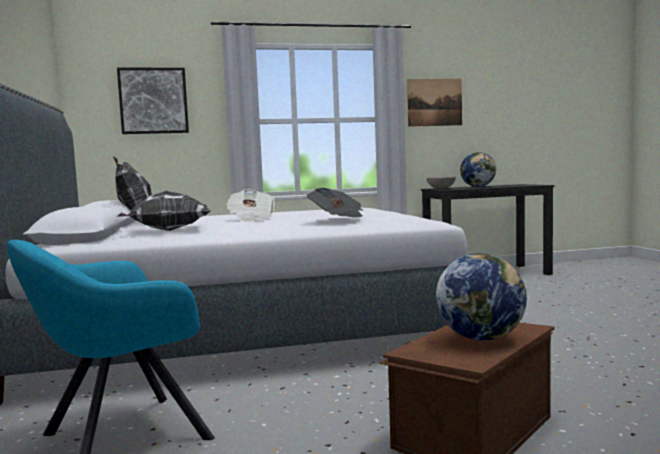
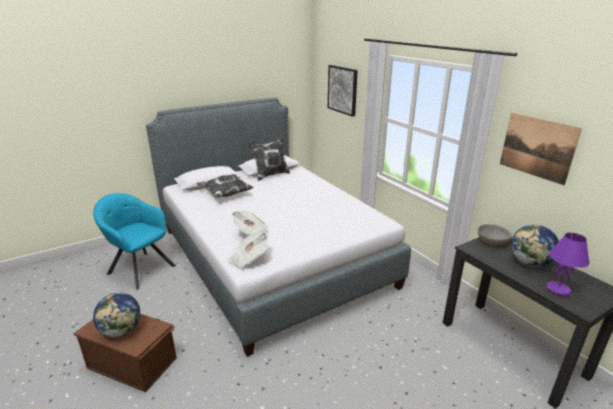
camera: 70 degrees right, 20 degrees up
newspaper [226,189,275,222] -> newspaper moved to [227,232,269,268]
none -> purple table lamp [547,233,590,296]

